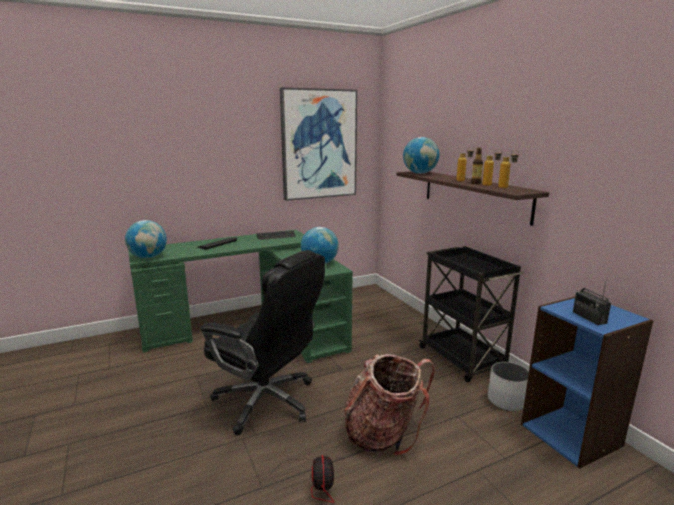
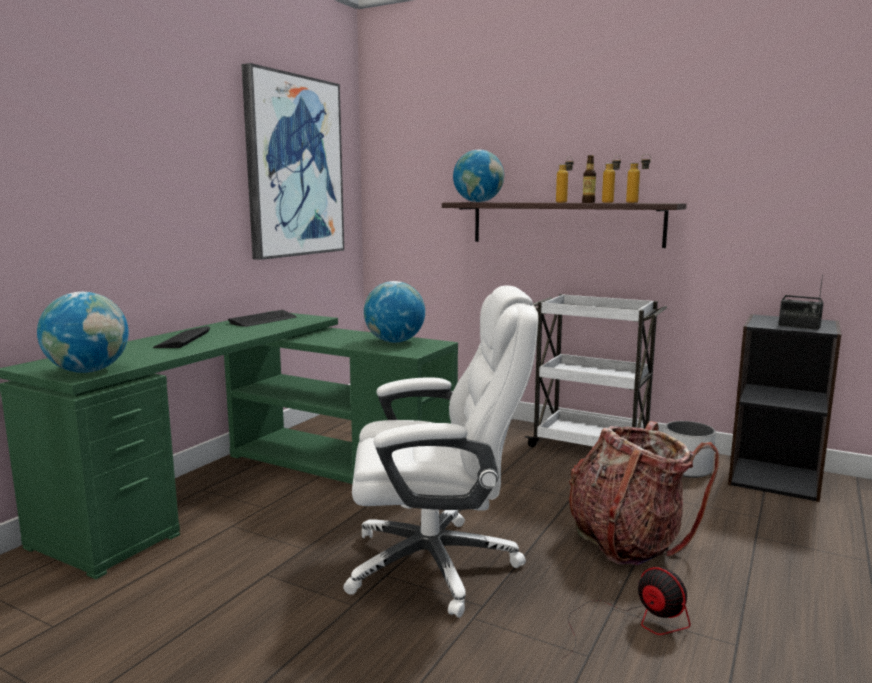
camera: 35 degrees left, 5 degrees down
black office chair [200,250,325,435] -> white office chair [343,285,539,618]
black cart [419,246,524,382] -> white cart [525,294,667,447]
blue bookcase [521,297,654,469] -> black bookcase [728,314,841,502]

